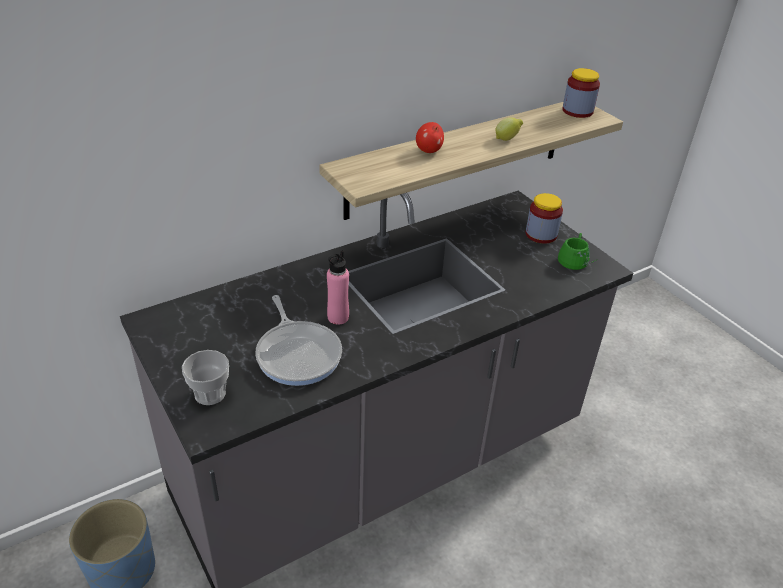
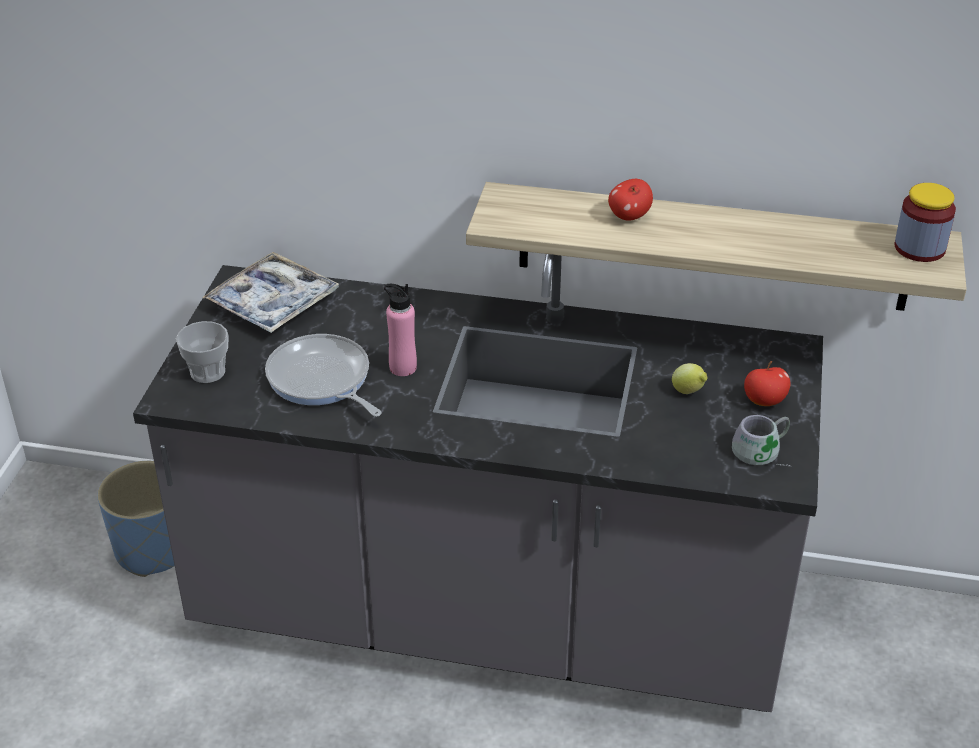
camera: 45 degrees right, 0 degrees up
frying pan [255,295,342,386] -> frying pan turned 120 degrees clockwise [265,334,382,417]
lemon [495,117,523,141] -> lemon moved to [672,363,707,394]
jar [526,193,563,244] -> apple [744,361,791,406]
green mug [558,233,596,270] -> grey mug [732,415,791,466]
none -> tray [202,252,339,333]

